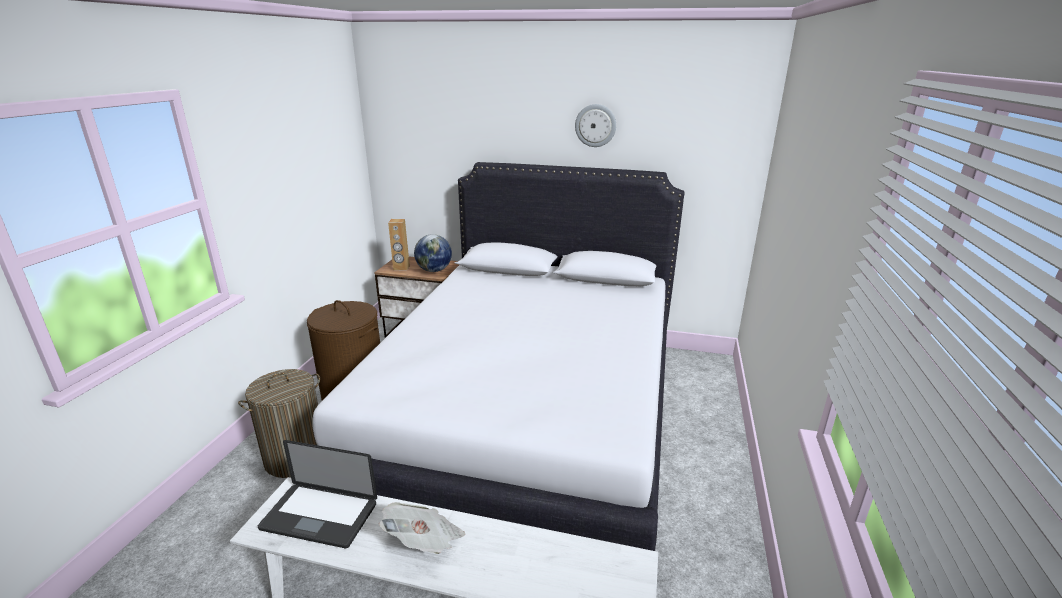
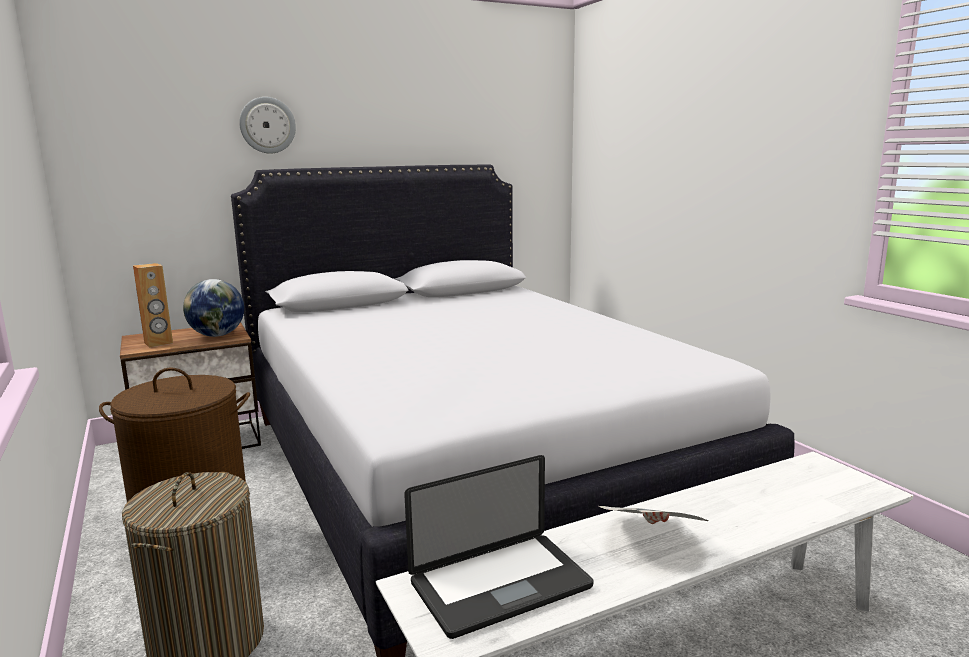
camera: 40 degrees left, 10 degrees down
wall clock [575,104,616,147] -> wall clock moved to [239,97,296,154]

